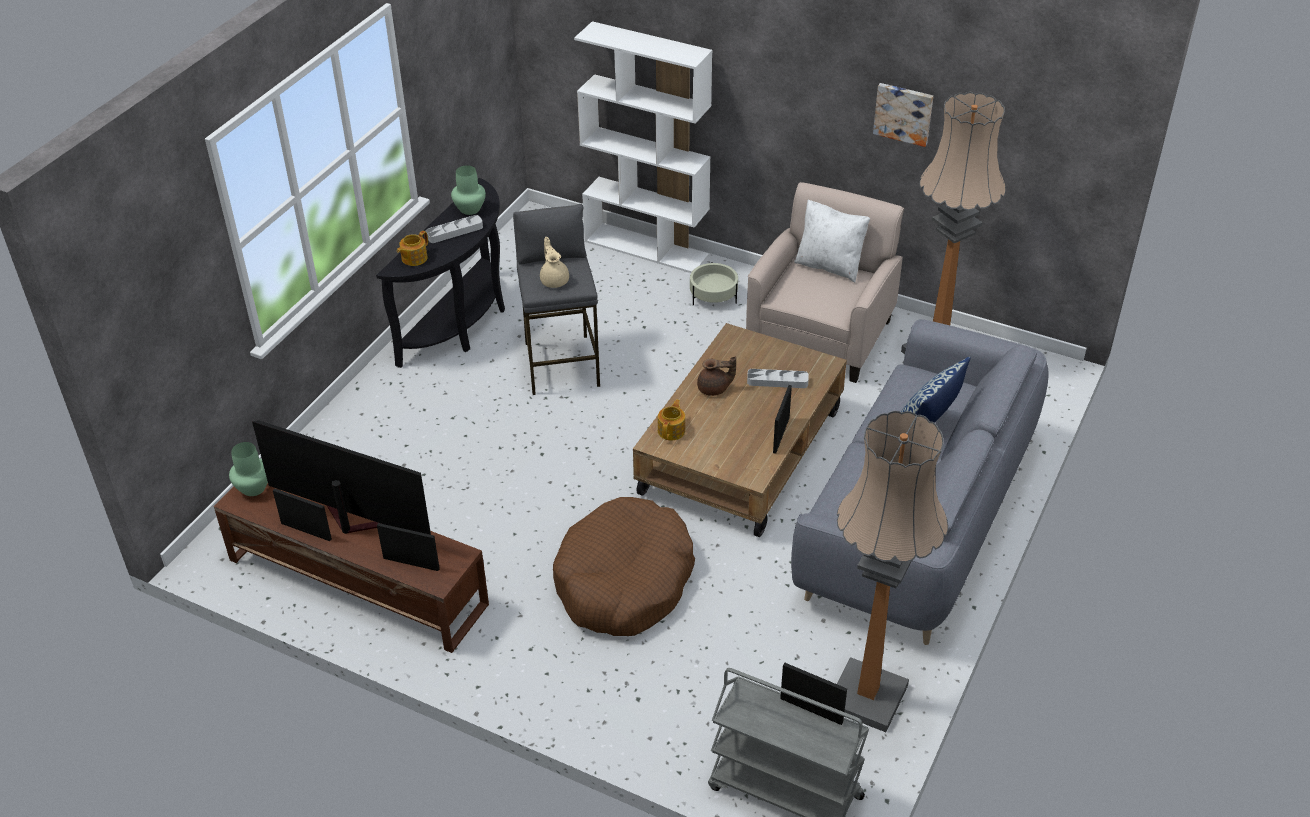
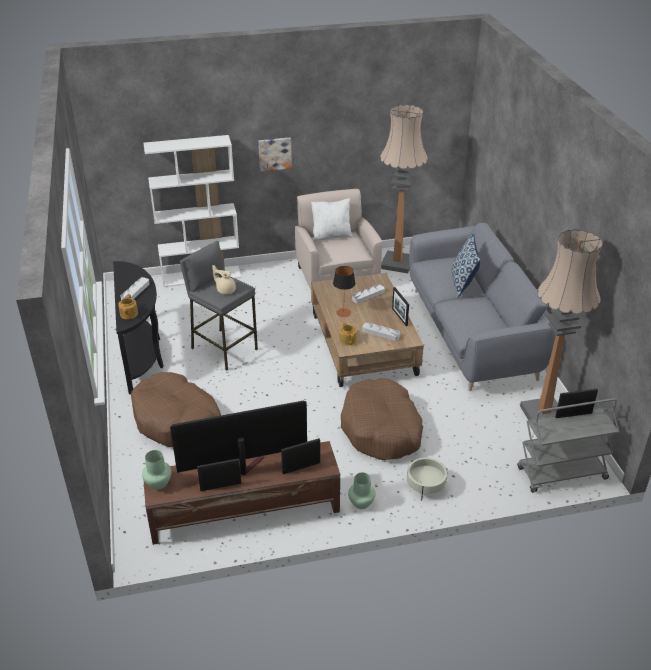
camera: 40 degrees left, 5 degrees down
green vase [451,165,486,215] -> green vase moved to [348,473,376,509]
beige planter [690,262,738,305] -> beige planter moved to [407,458,447,501]
brown teapot [697,356,736,396] -> table lamp [333,266,355,317]
picture [873,83,933,147] -> picture moved to [259,138,292,172]
none -> brown dog bed [131,372,221,447]
none -> grey tray [362,322,400,341]

